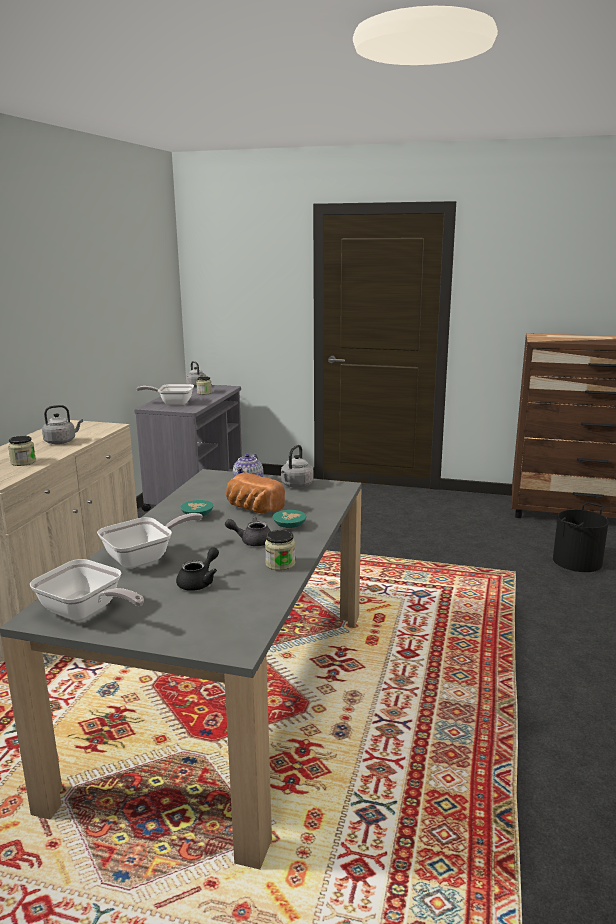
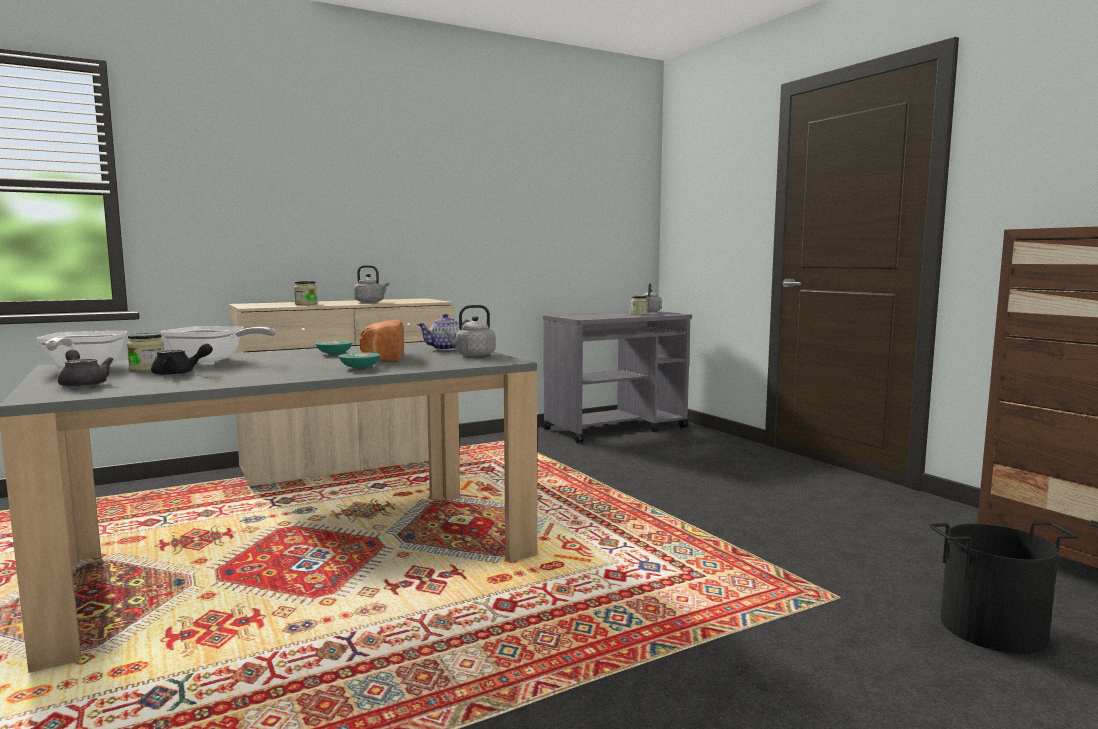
camera: 45 degrees right, 10 degrees down
frying pan [136,384,194,405] -> none
grey teapot [225,516,271,546] -> grey teapot moved to [58,349,114,388]
jar [265,530,295,571] -> jar moved to [127,333,164,371]

